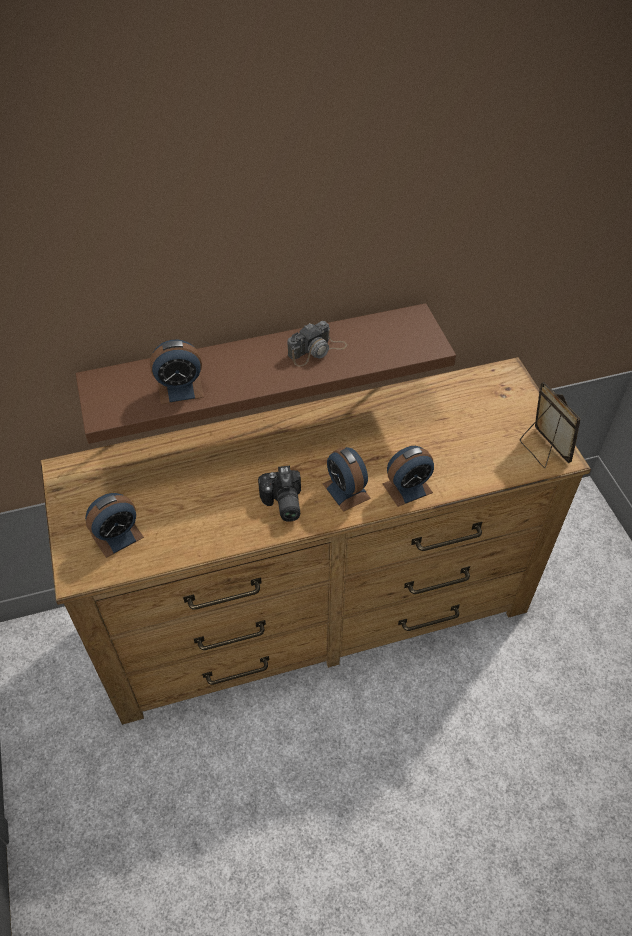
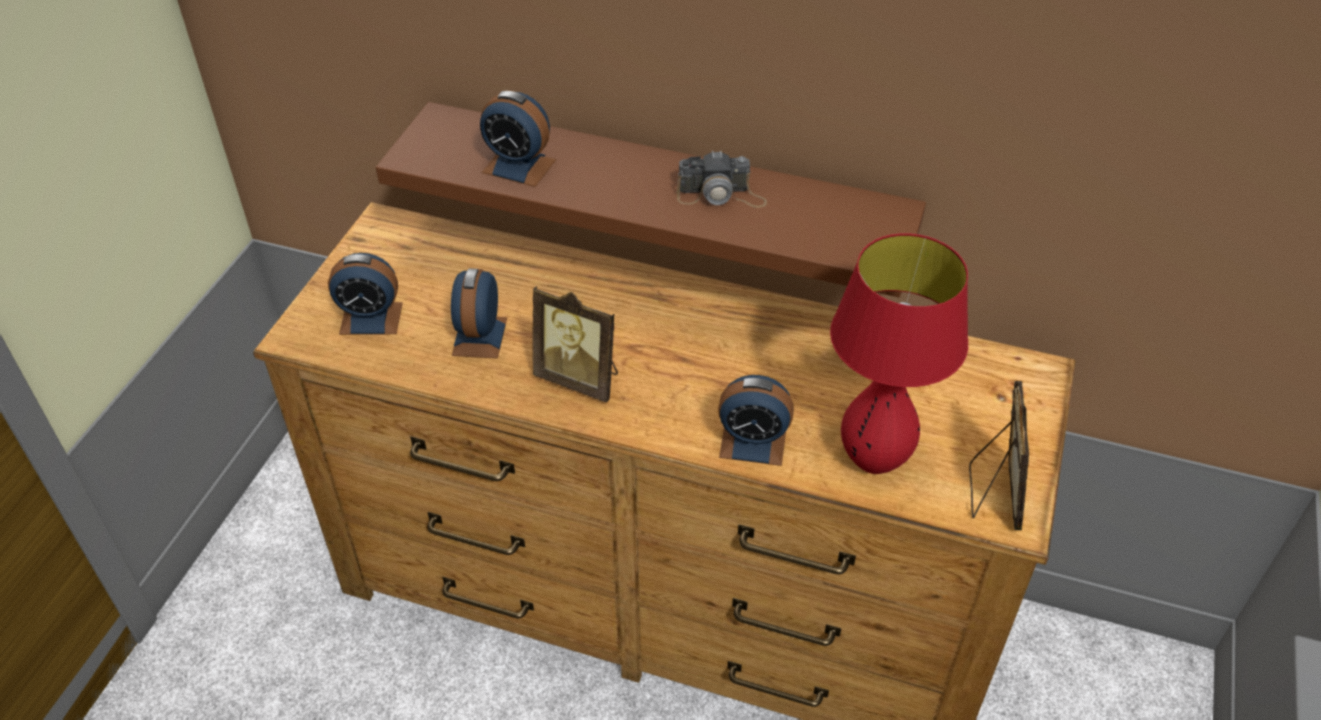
camera: 35 degrees right, 5 degrees down
camera [258,466,301,522] -> picture frame [532,286,618,403]
alarm clock [323,447,371,512] -> alarm clock moved to [451,268,507,359]
none -> red table lamp [830,233,968,474]

